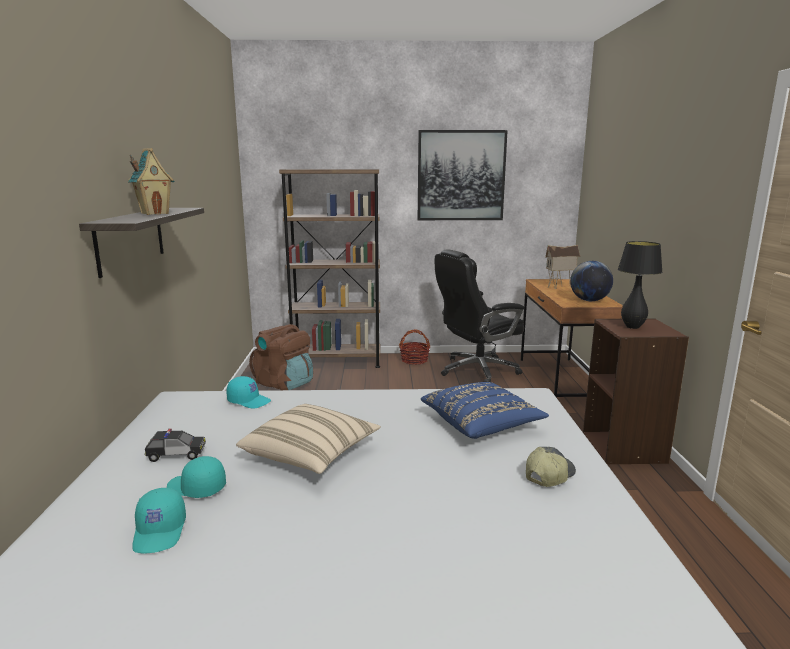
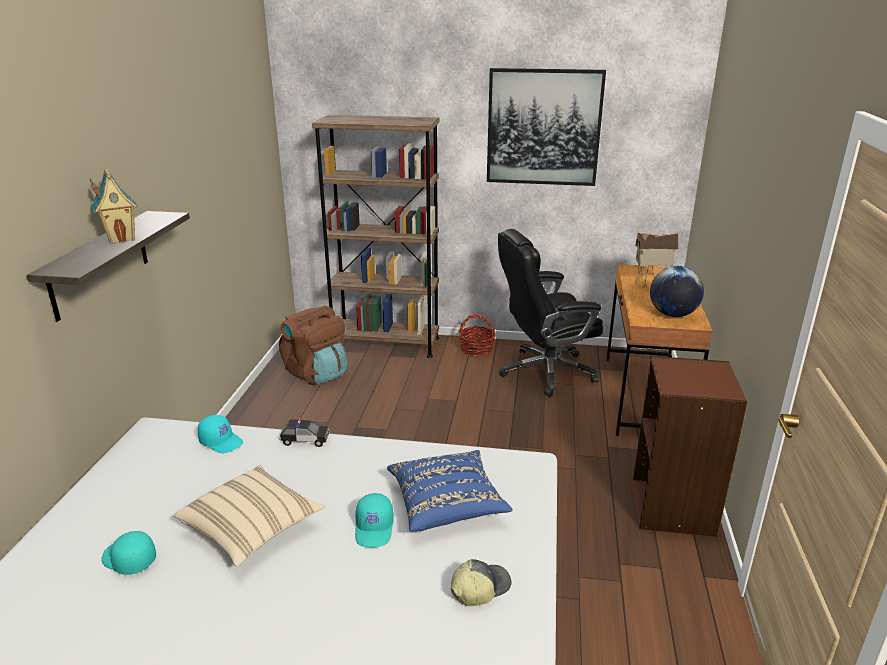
camera: 10 degrees right, 10 degrees up
turquoise cap [132,488,186,554] -> turquoise cap moved to [355,493,394,548]
toy car [144,428,206,462] -> toy car moved to [280,418,330,447]
black table lamp [618,241,663,329] -> none

